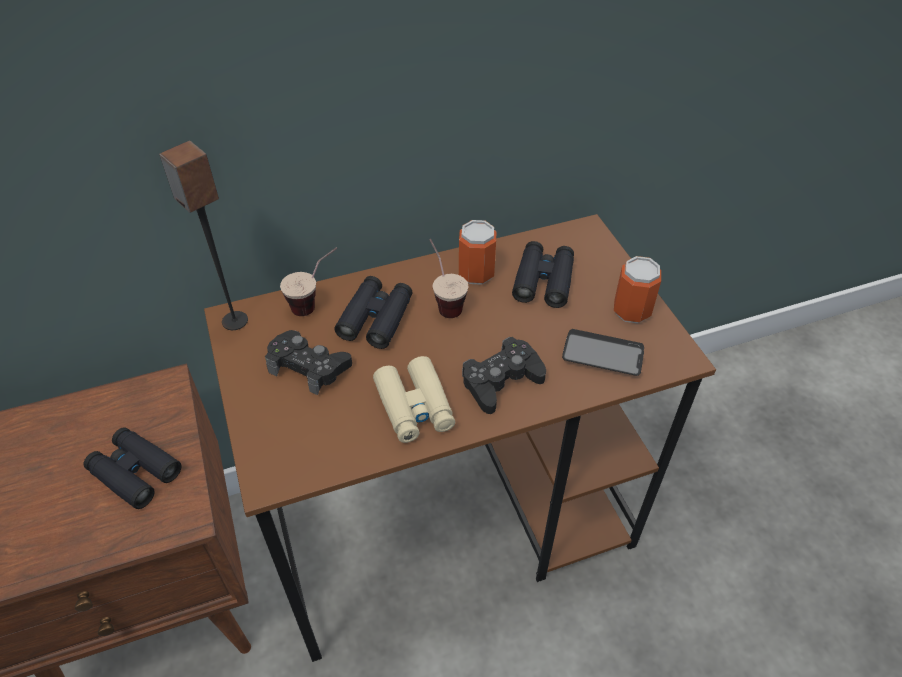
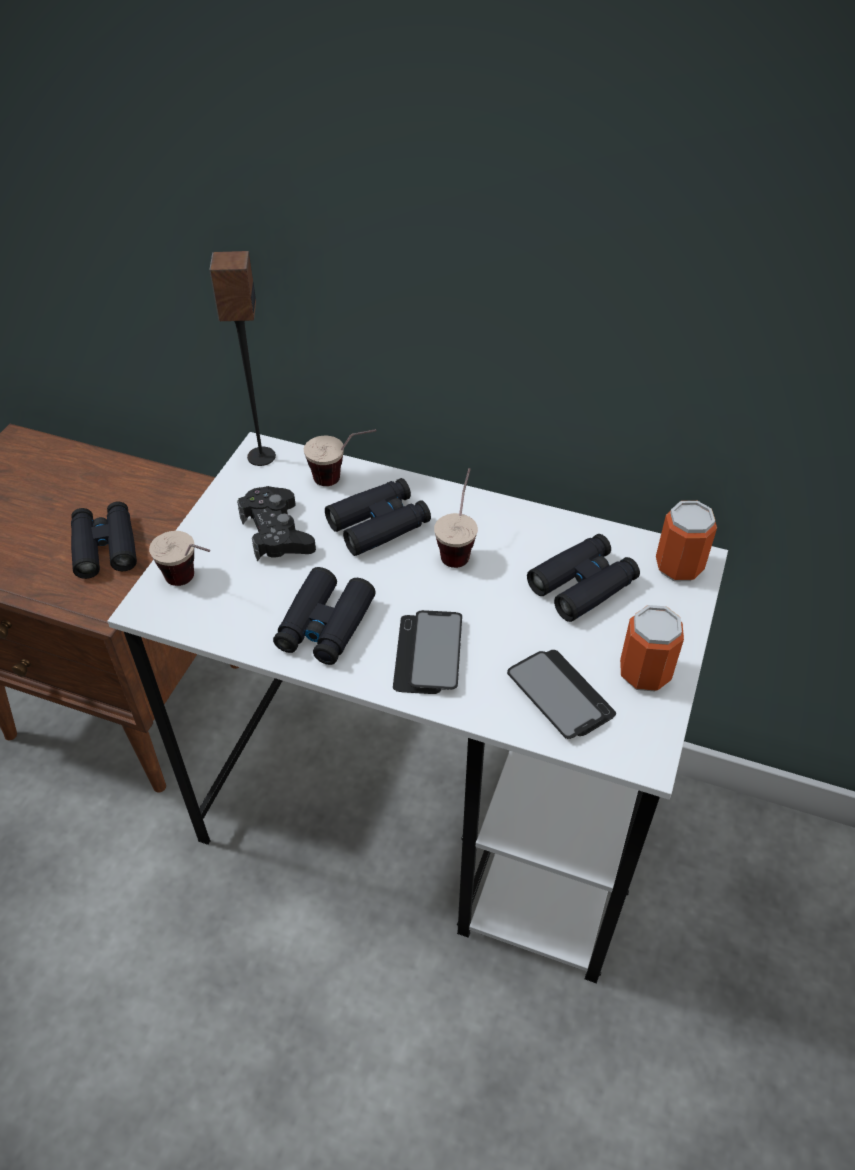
camera: 40 degrees right, 0 degrees up
brown desk [204,214,716,662] -> white desk [107,432,728,984]
beige binoculars [373,356,455,443] -> black binoculars [273,567,376,665]
can [459,220,497,285] -> can moved to [656,501,717,581]
black game controller [462,337,546,414] -> phone [393,610,462,694]
none -> cup [149,531,210,586]

